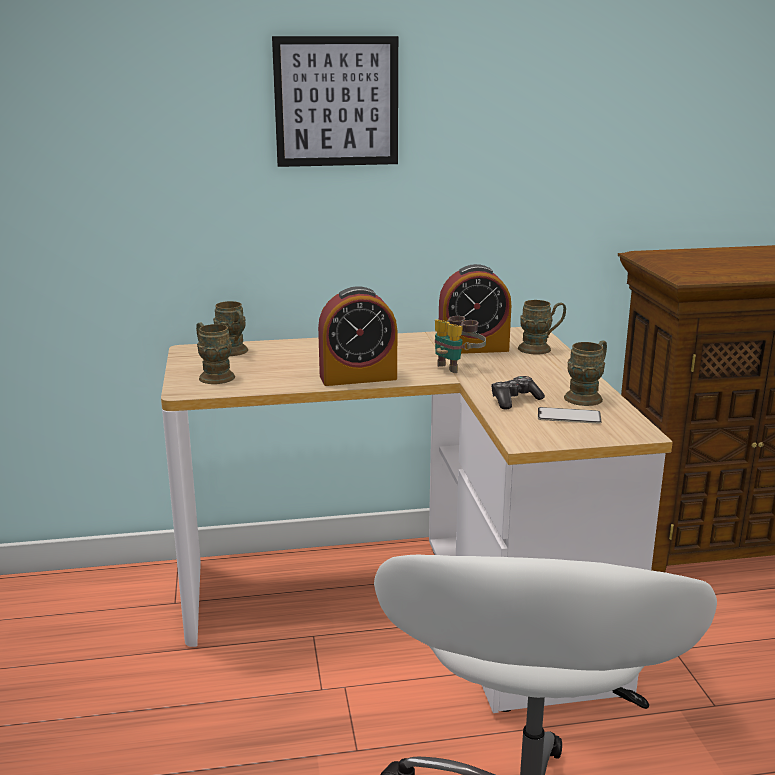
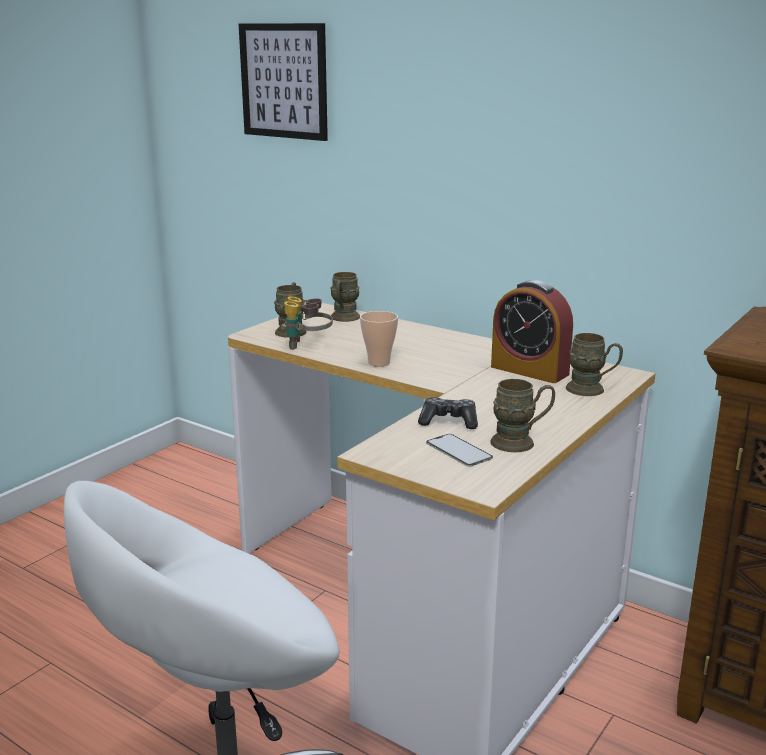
camera: 45 degrees right, 0 degrees up
picture [272,36,398,167] -> picture moved to [239,23,328,141]
alarm clock [318,286,397,386] -> cup [360,311,398,367]
binoculars [435,316,486,373] -> binoculars moved to [281,296,333,350]

